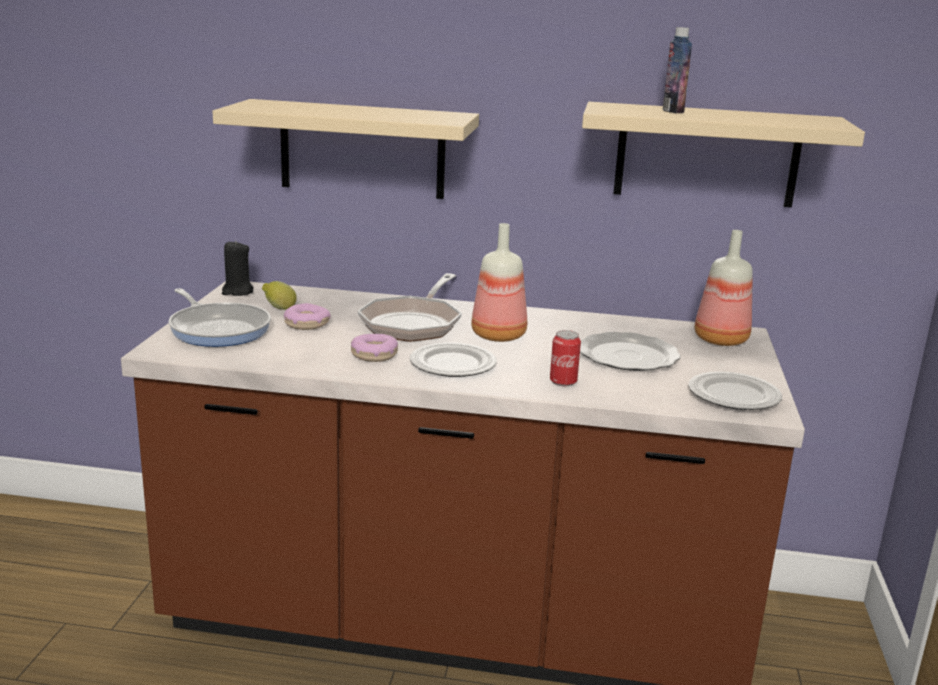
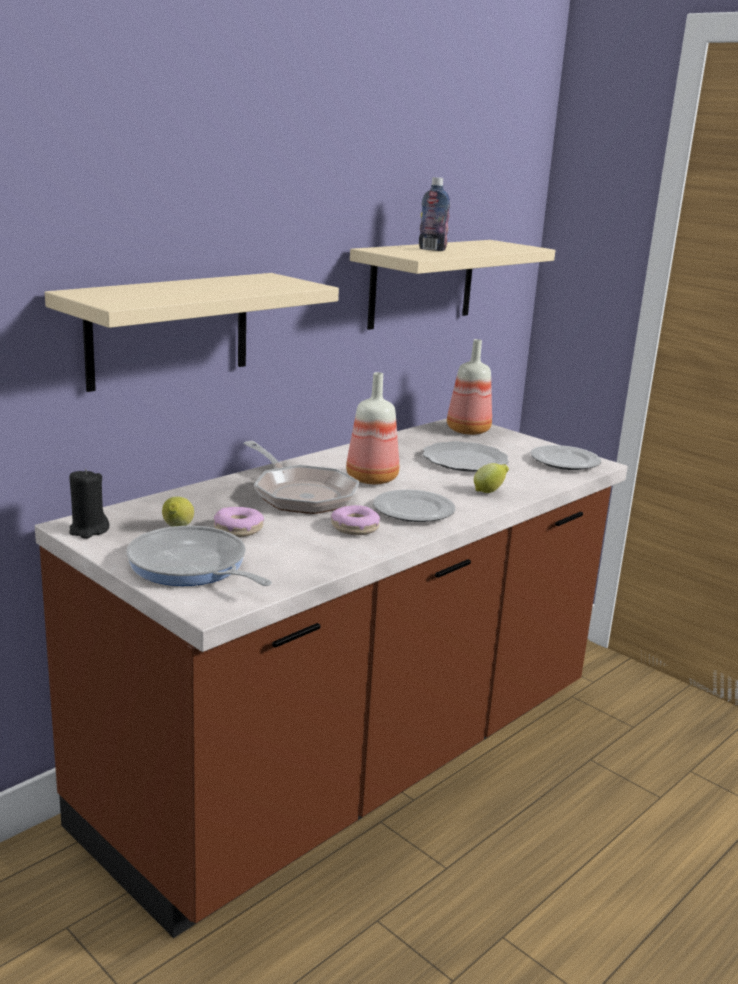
camera: 55 degrees left, 0 degrees up
frying pan [168,288,271,347] -> frying pan turned 135 degrees counterclockwise [126,526,272,586]
can [550,330,581,386] -> lemon [474,463,509,493]

